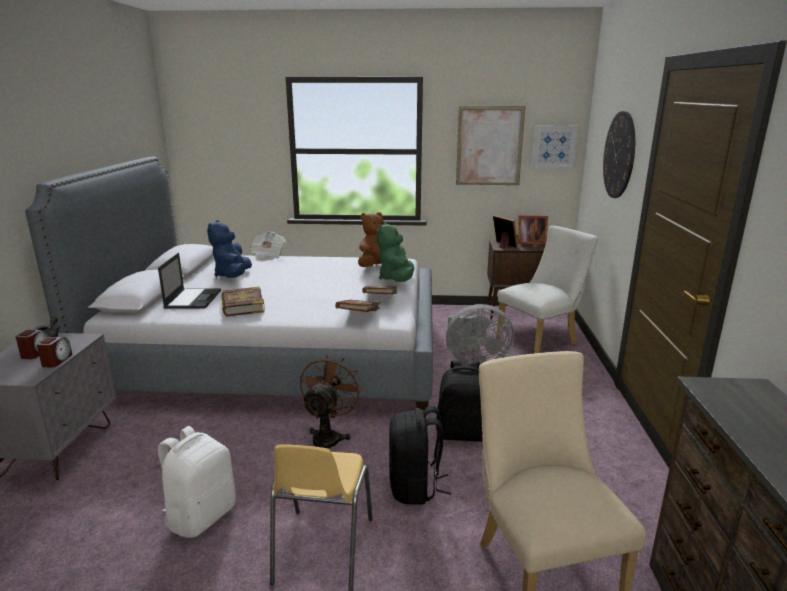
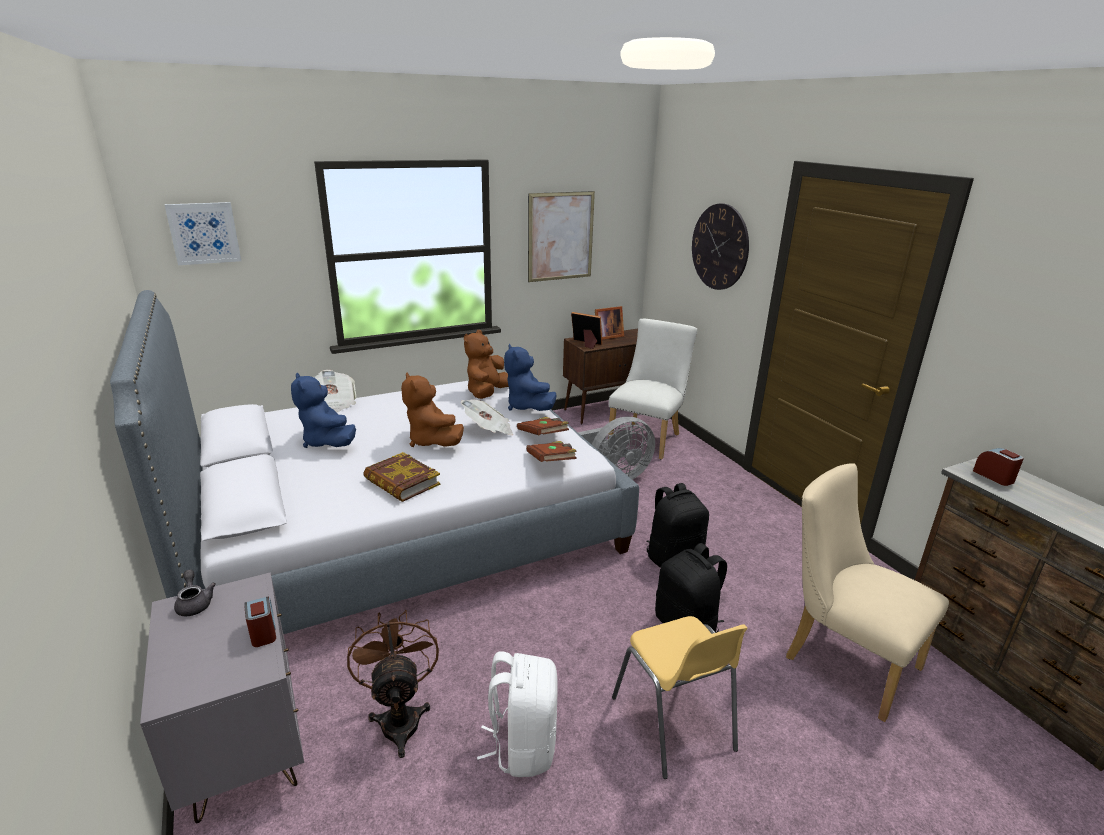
camera: 30 degrees left, 5 degrees up
alarm clock [16,330,49,359] -> alarm clock moved to [973,448,1024,486]
laptop [158,253,221,309] -> none
brown fan [300,355,363,449] -> brown fan moved to [347,610,439,758]
green plush toy [377,222,415,282] -> blue plush toy [504,344,557,411]
picture [532,126,578,168] -> picture moved to [165,202,241,265]
none -> brown plush toy [401,373,464,447]
none -> newspaper [461,399,513,435]

